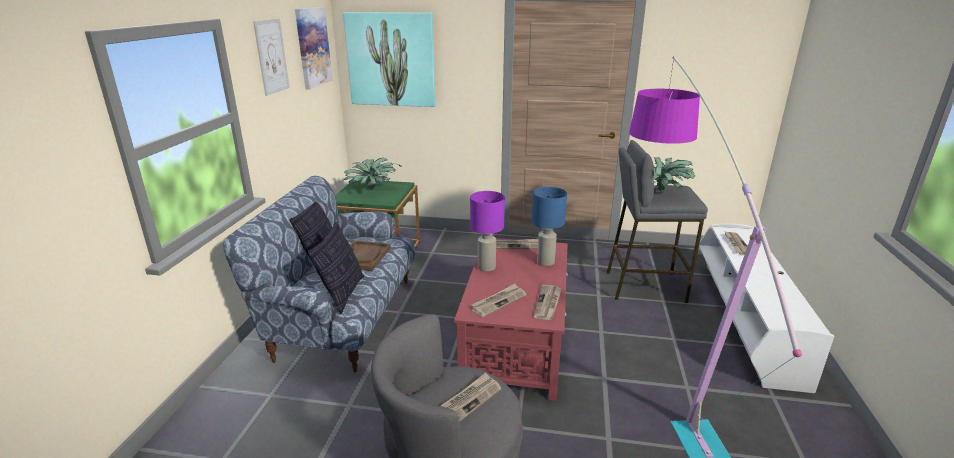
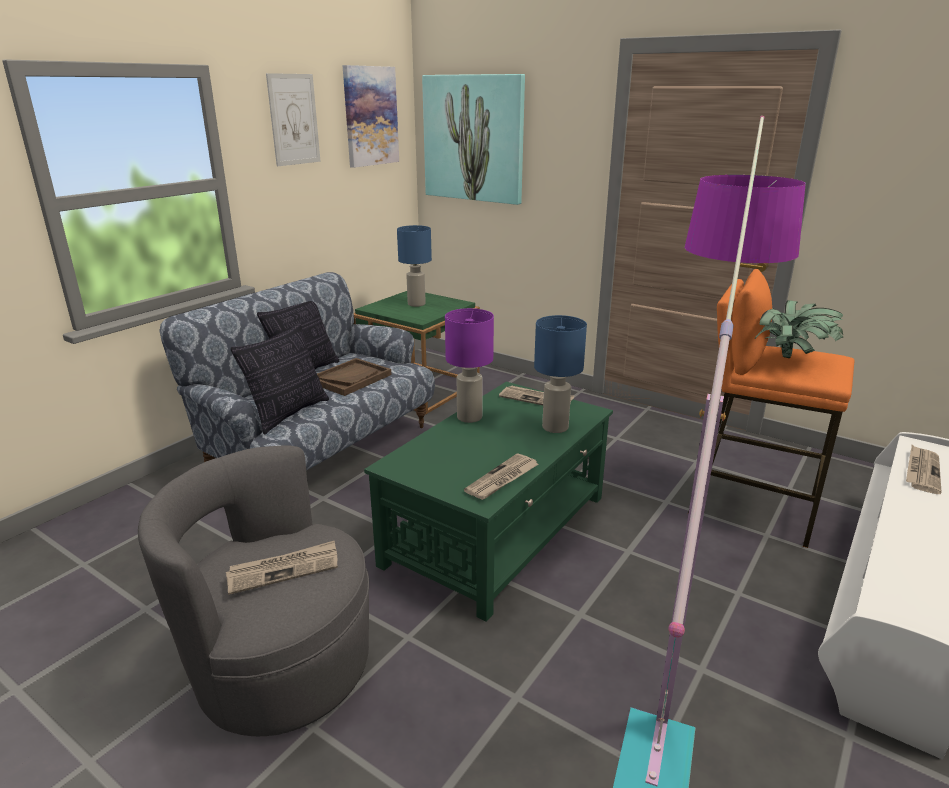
camera: 25 degrees right, 0 degrees up
potted plant [343,158,402,189] -> blue table lamp [397,225,432,307]
red coffee table [454,238,568,401] -> green coffee table [364,382,613,622]
newspaper [471,284,526,317] -> none
grey stool [607,140,708,303] -> orange stool [688,269,854,548]

